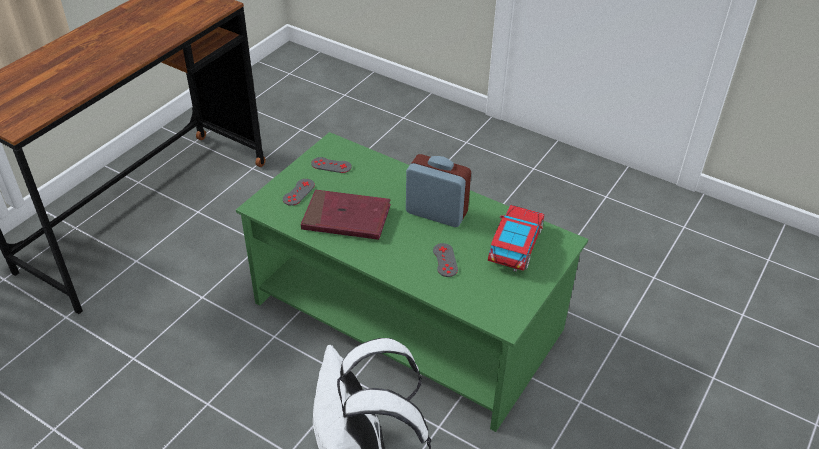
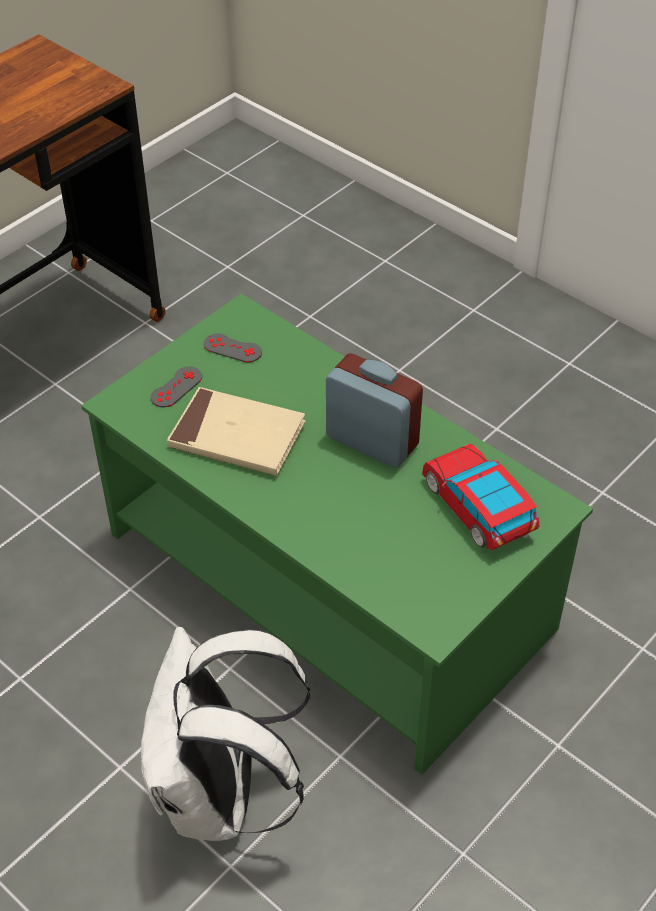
camera: 10 degrees right, 5 degrees up
red book [301,190,391,240] -> beige book [167,387,306,476]
grey game controller [433,243,458,277] -> none
toy car [488,205,544,272] -> toy car turned 60 degrees counterclockwise [423,444,539,550]

